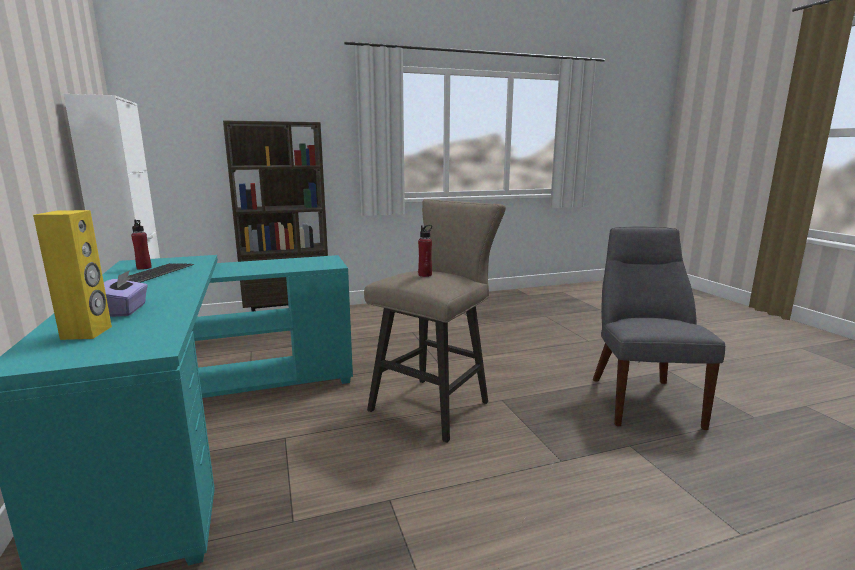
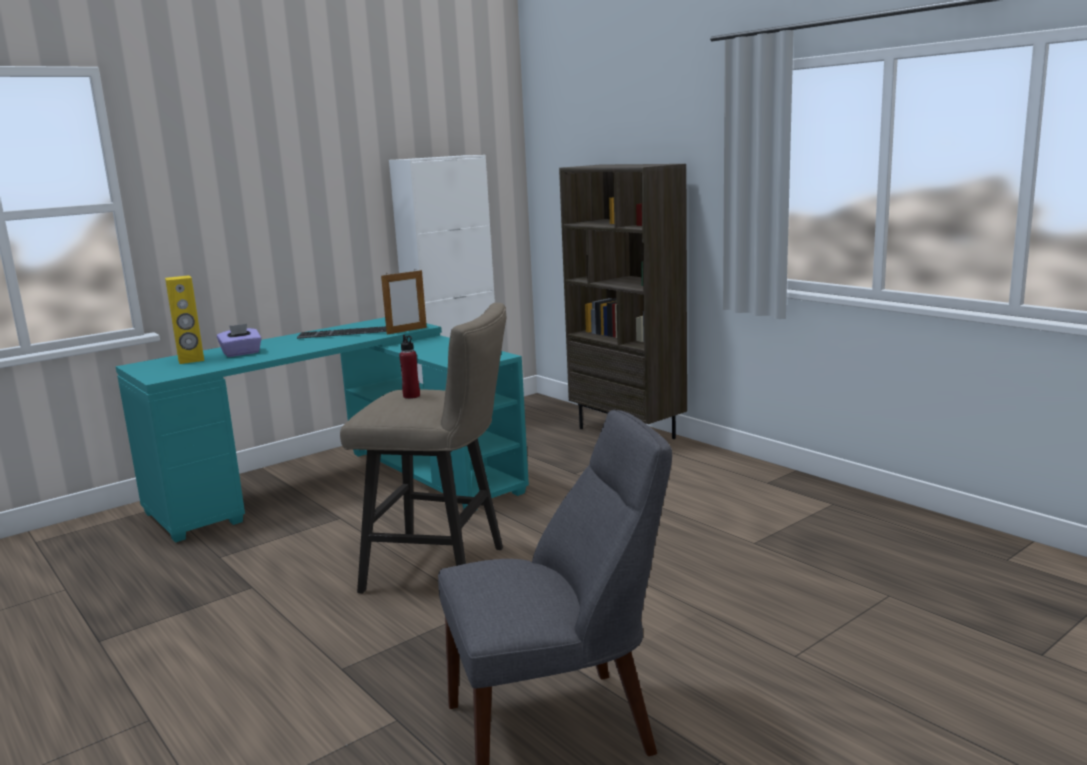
camera: 70 degrees right, 0 degrees up
red bottle [131,219,152,270] -> none
none -> picture frame [381,269,427,335]

